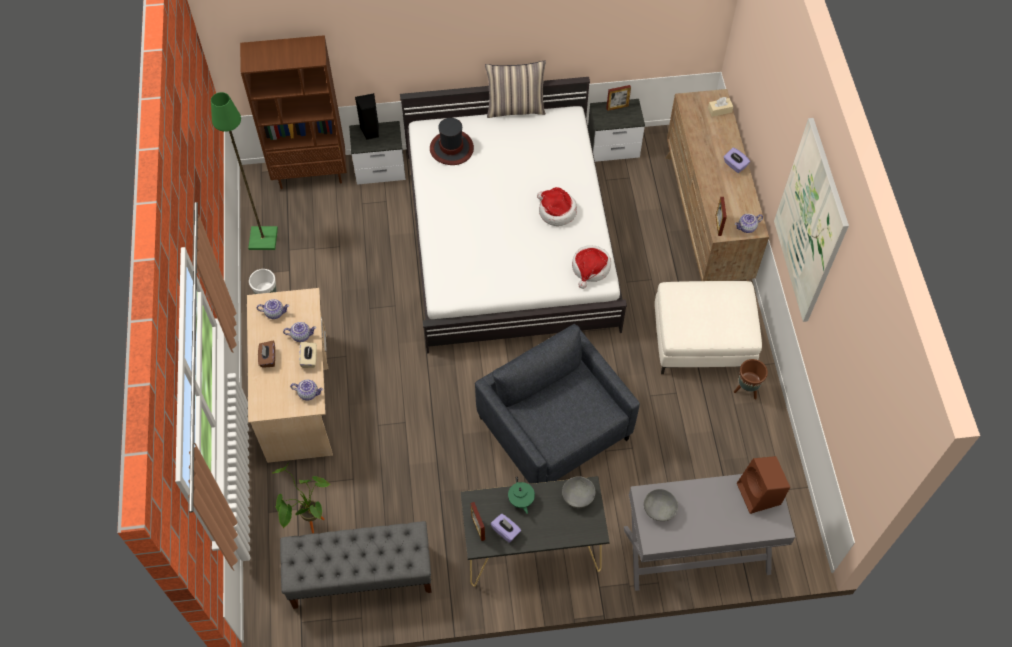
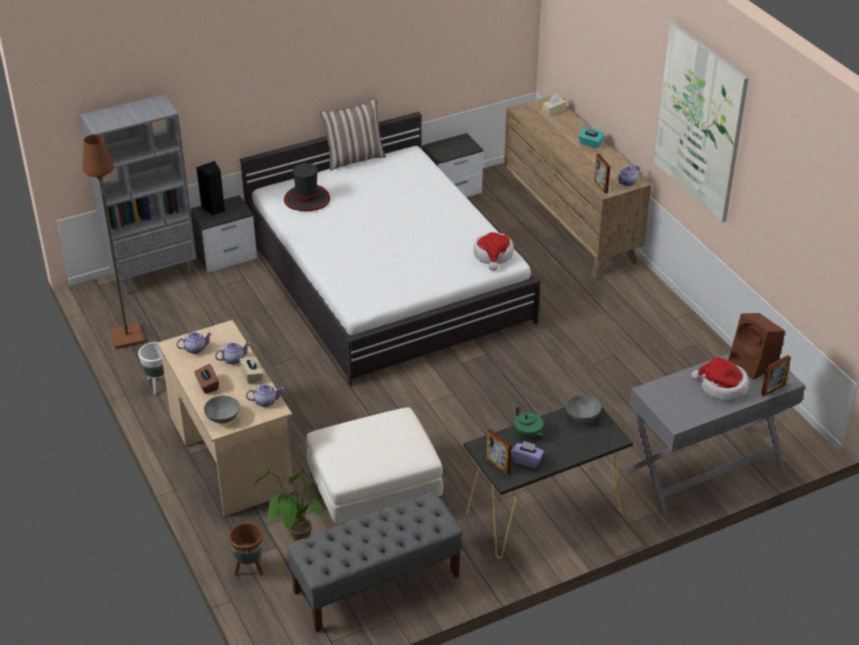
camera: 20 degrees left, 20 degrees down
green floor lamp [211,92,278,250] -> brown floor lamp [83,134,145,349]
brown bookcase [240,35,347,189] -> grey bookcase [80,94,197,294]
grey armchair [475,324,640,484] -> none
hat [537,187,577,226] -> hat moved to [691,358,749,401]
picture frame [606,85,631,111] -> picture frame moved to [761,355,791,396]
grey bowl [644,489,678,521] -> grey bowl moved to [204,396,240,424]
white ottoman [655,281,762,374] -> white ottoman moved to [306,407,443,525]
purple tissue box [724,147,750,173] -> turquoise tissue box [578,127,605,148]
brown planter [734,359,768,399] -> brown planter moved to [229,523,263,576]

